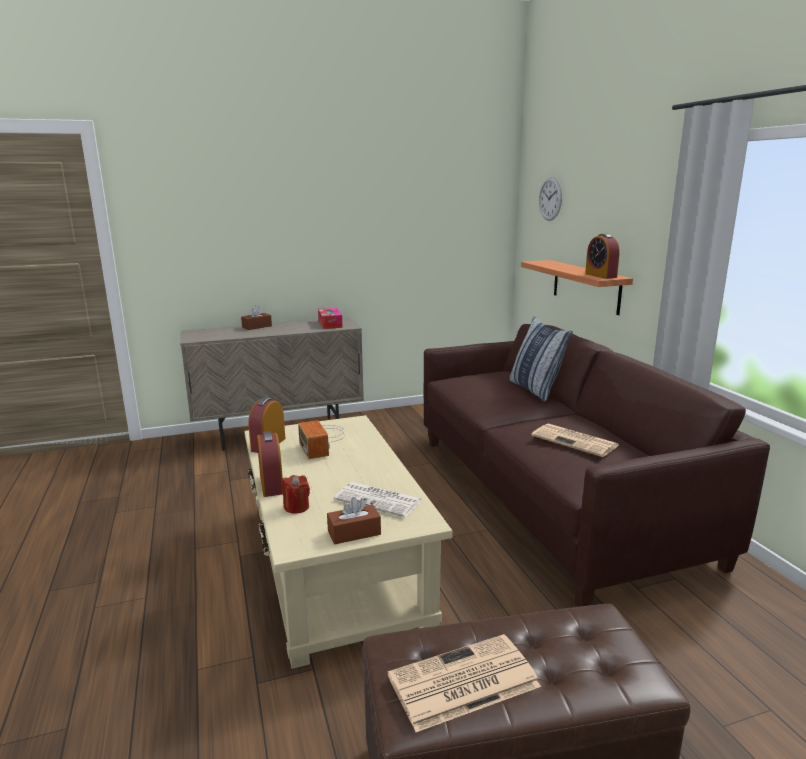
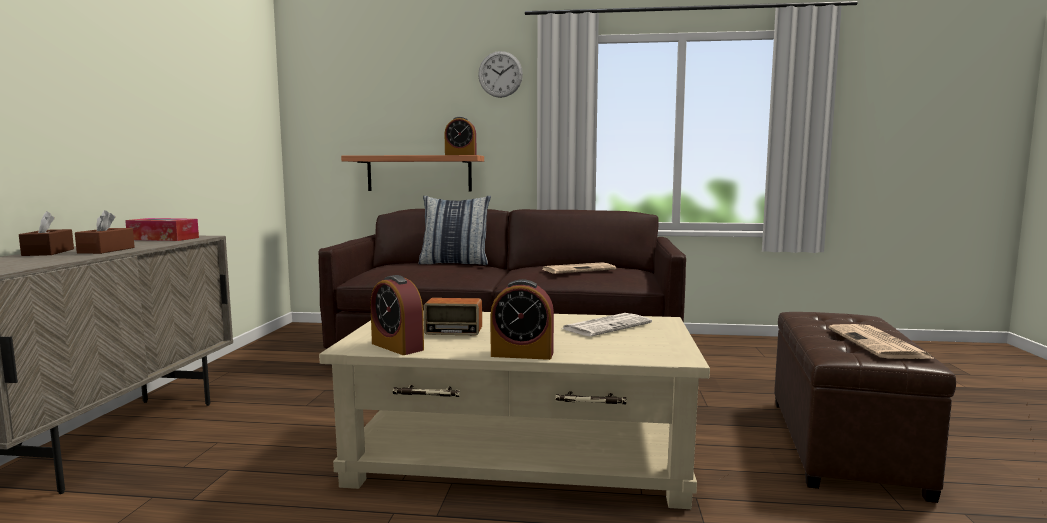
camera: 65 degrees left, 10 degrees down
red candle [282,475,310,514] -> none
brown tissue box [327,497,381,544] -> brown tissue box moved to [75,210,135,254]
wall clock [539,177,562,221] -> wall clock moved to [478,51,523,98]

